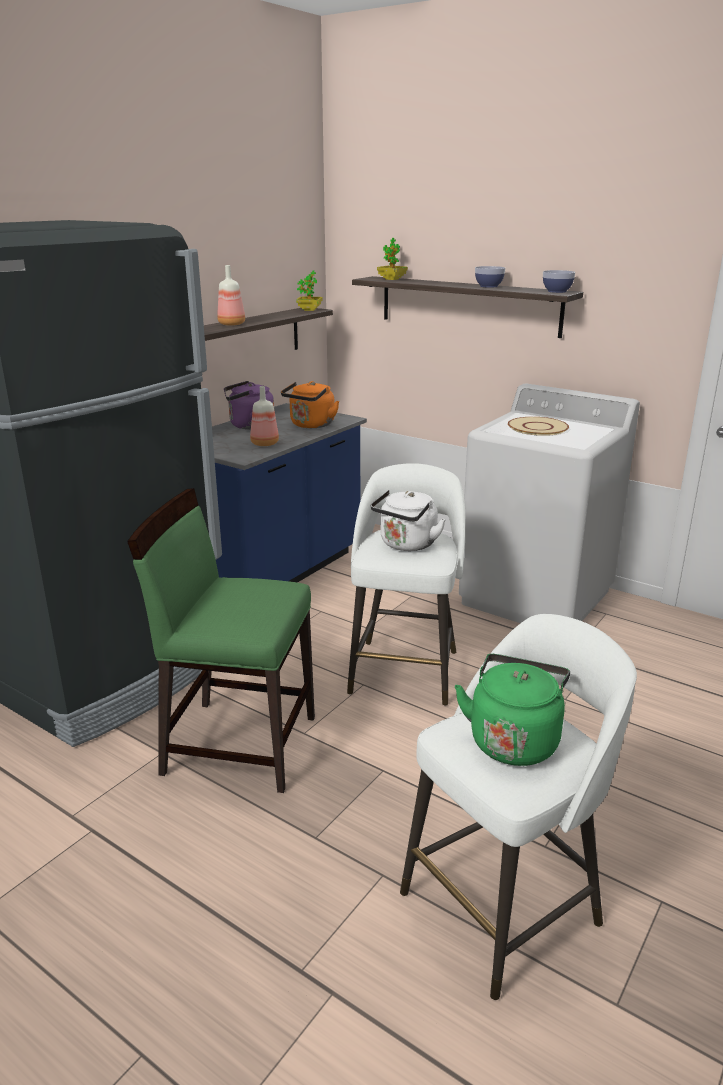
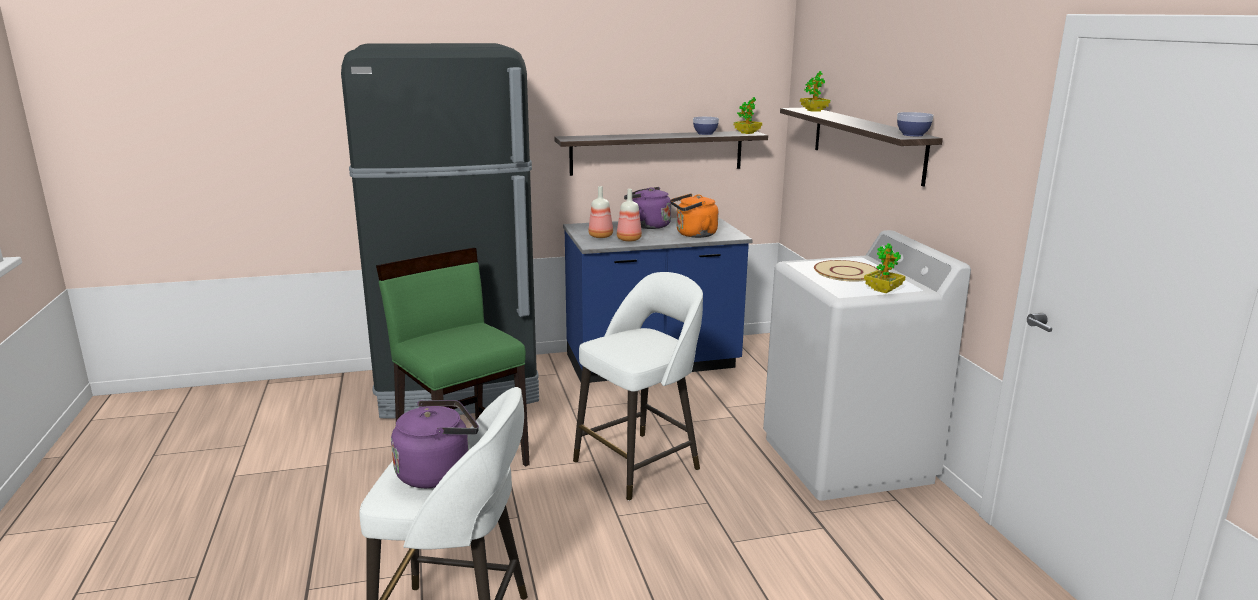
camera: 40 degrees right, 5 degrees down
bottle [217,265,245,326] -> bottle moved to [588,186,613,238]
white kettle [371,490,446,551] -> none
green kettle [455,654,570,766] -> purple kettle [391,400,479,488]
bowl [475,266,505,288] -> bowl moved to [693,117,719,135]
none -> potted plant [864,243,906,293]

